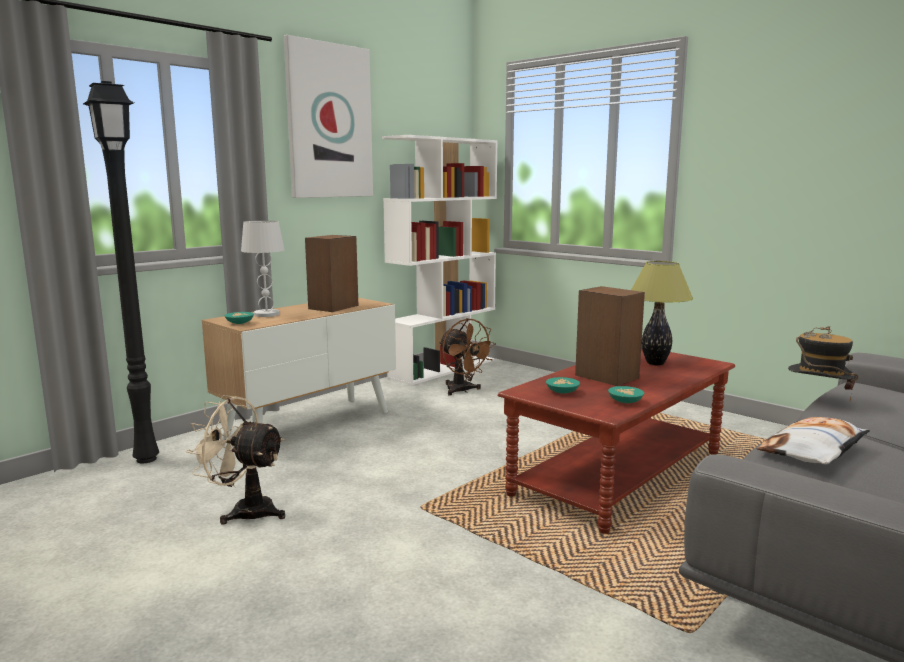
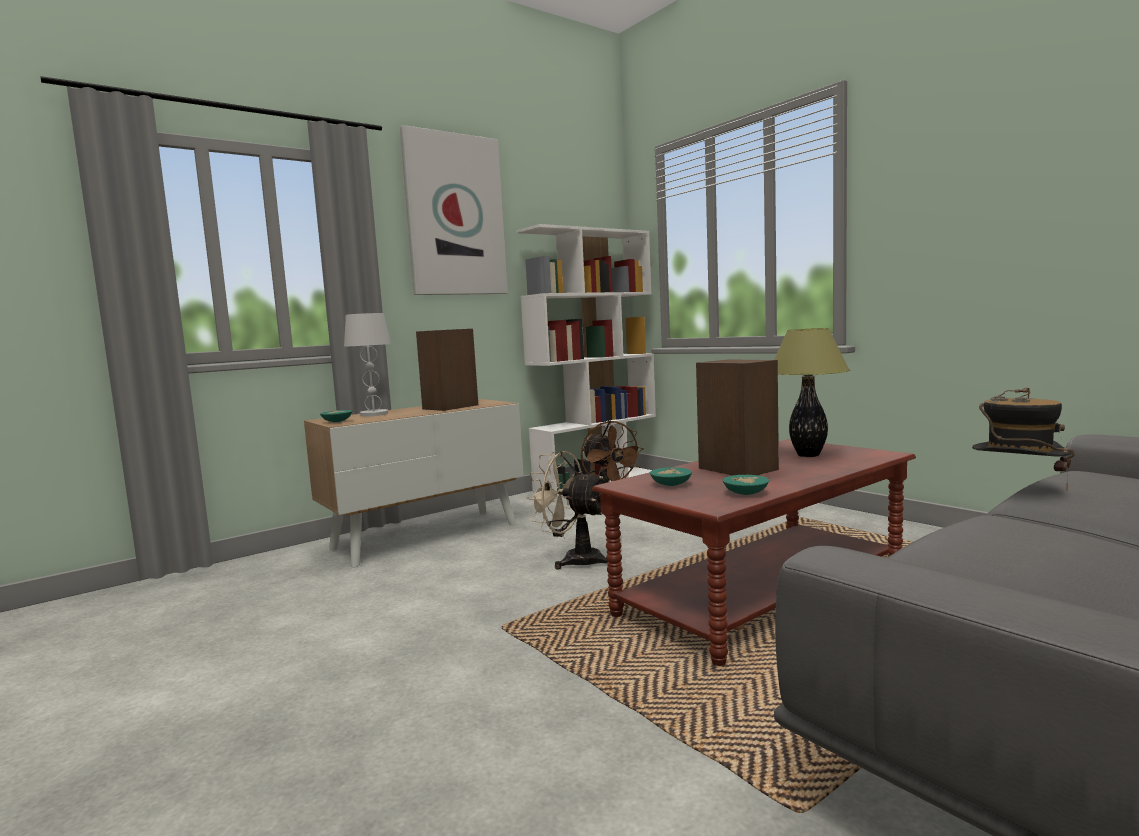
camera: 10 degrees right, 5 degrees down
black floor lamp [83,81,159,463] -> none
beige fan [186,395,285,525] -> beige fan moved to [526,451,608,570]
pillow [757,417,870,464] -> none

